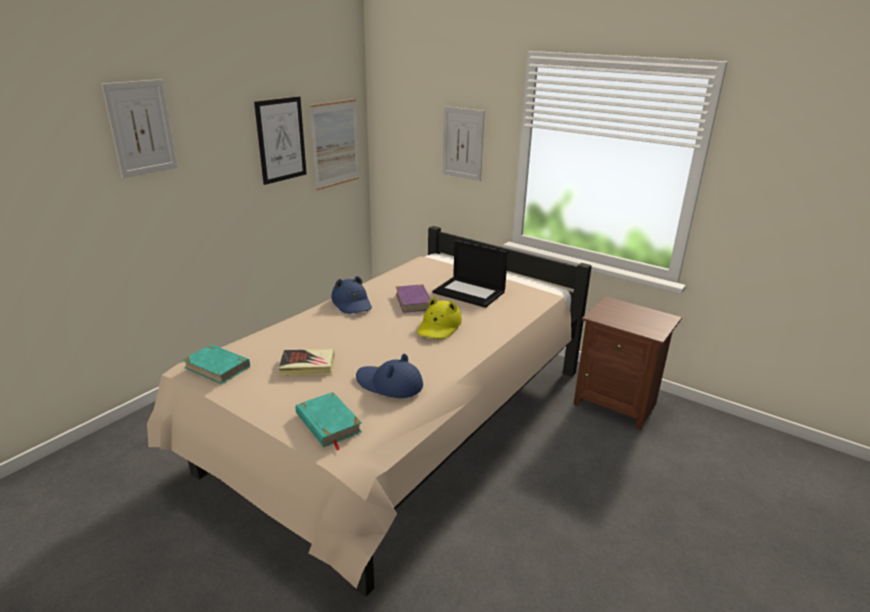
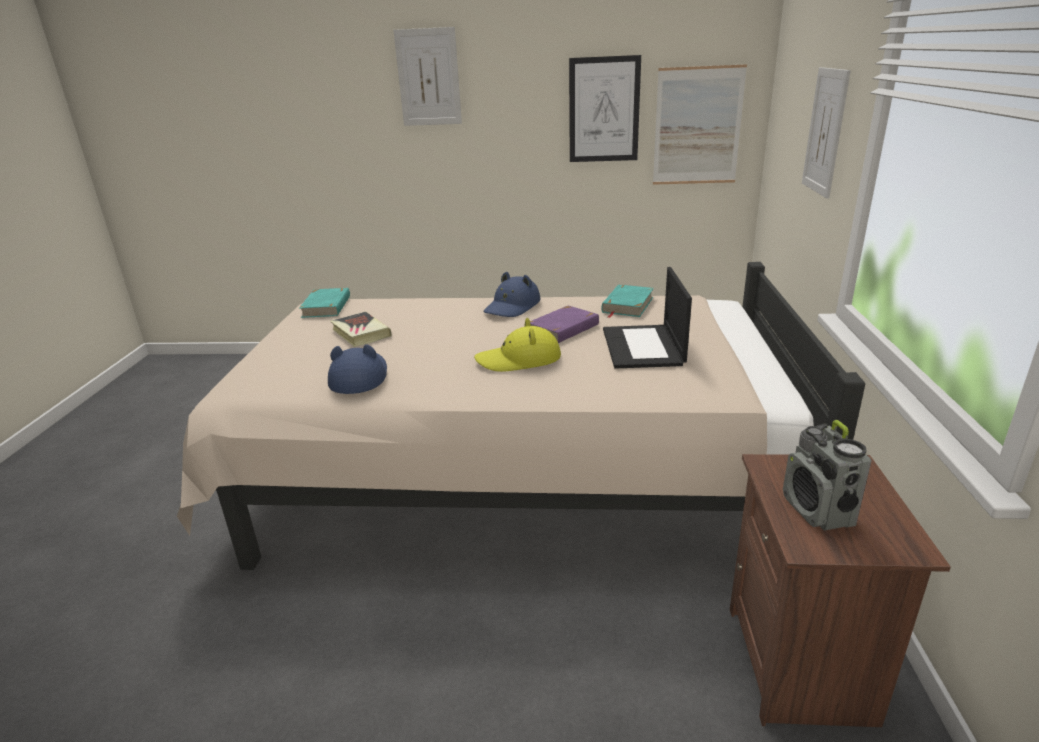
camera: 60 degrees right, 0 degrees up
turquoise book [296,392,362,450] -> turquoise book moved to [602,284,654,318]
none -> radio [783,420,872,530]

